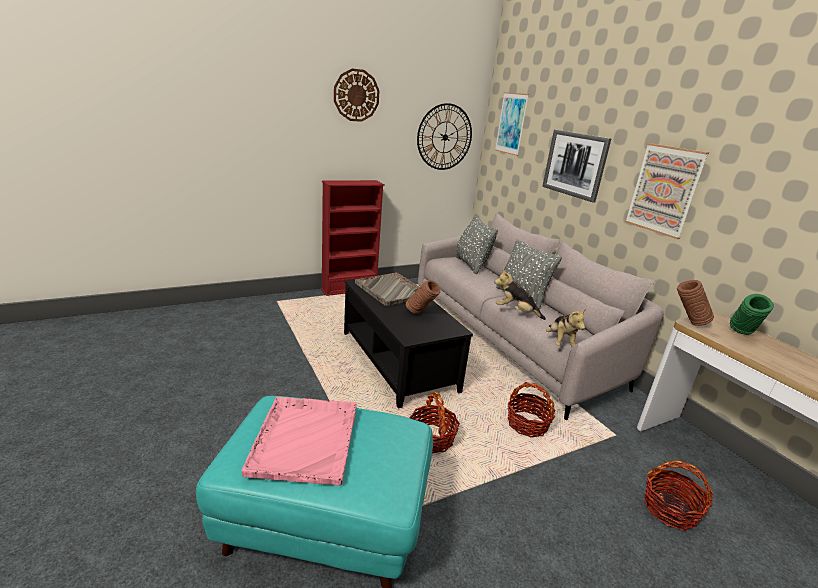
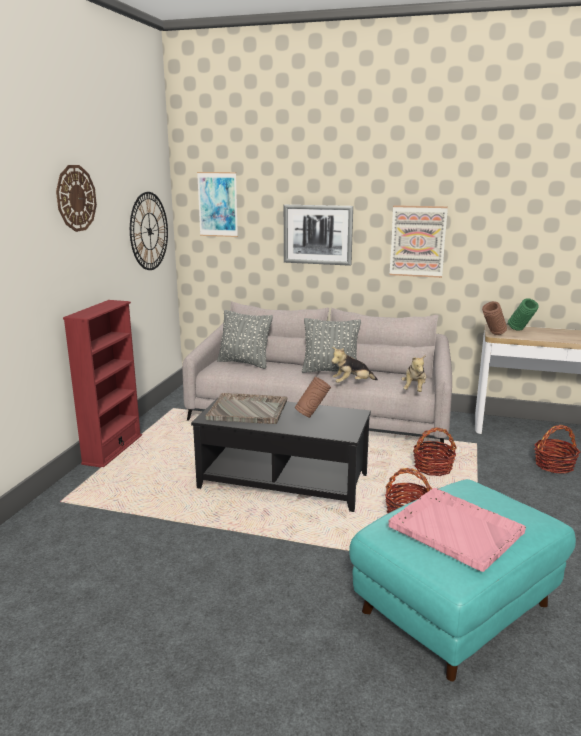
camera: 45 degrees left, 5 degrees down
plush toy [546,309,586,347] -> plush toy turned 60 degrees clockwise [401,355,426,392]

